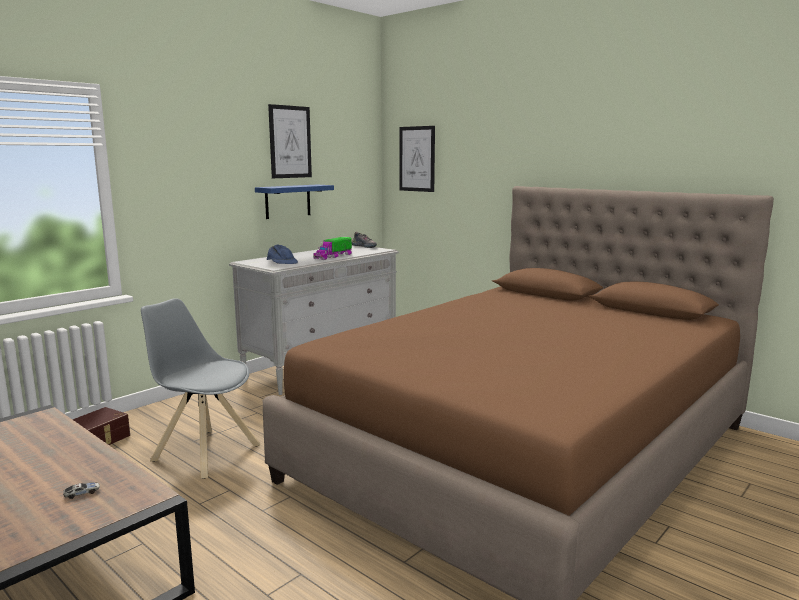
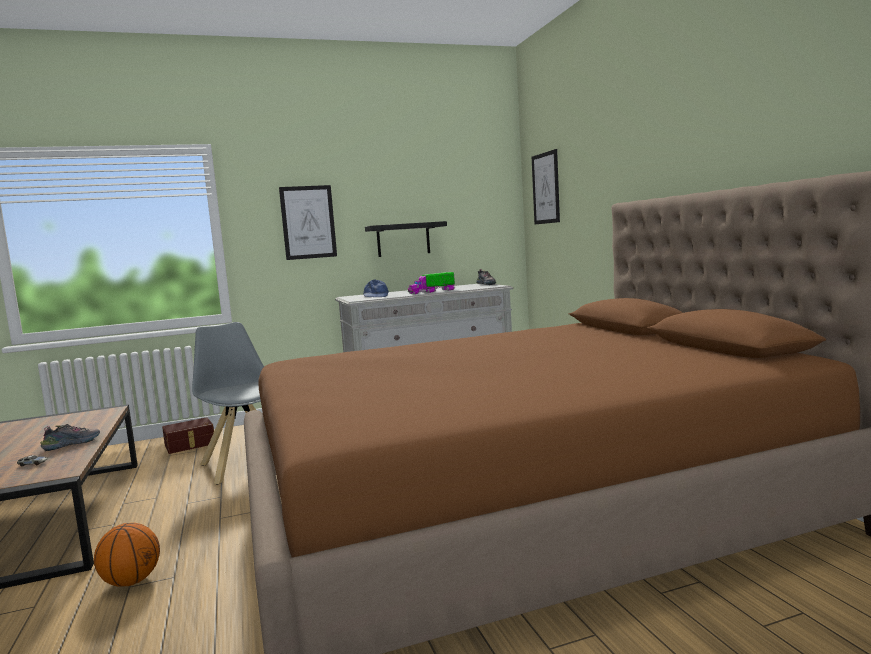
camera: 30 degrees right, 5 degrees down
blue shelf [255,185,334,219] -> black shelf [365,221,447,257]
picture [268,104,312,178] -> picture moved to [279,185,337,260]
none -> shoe [40,424,100,451]
none -> basketball [94,523,160,587]

